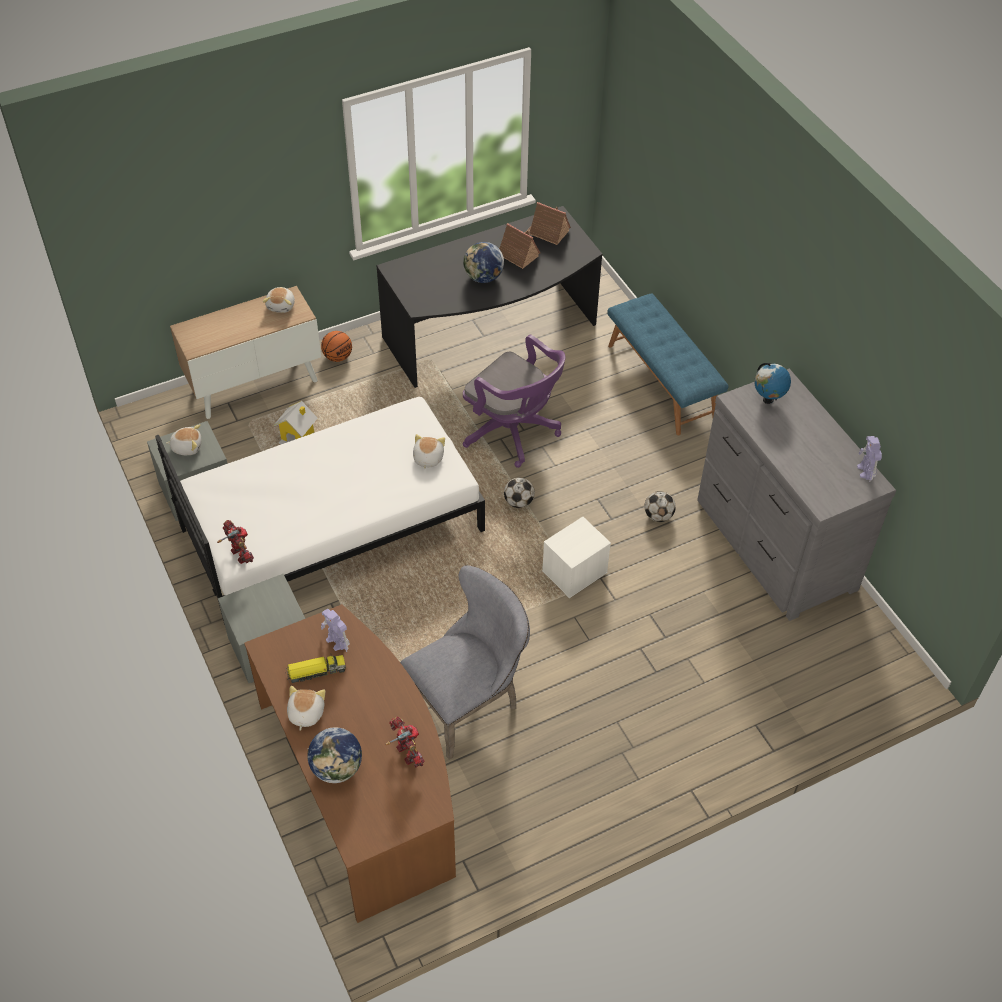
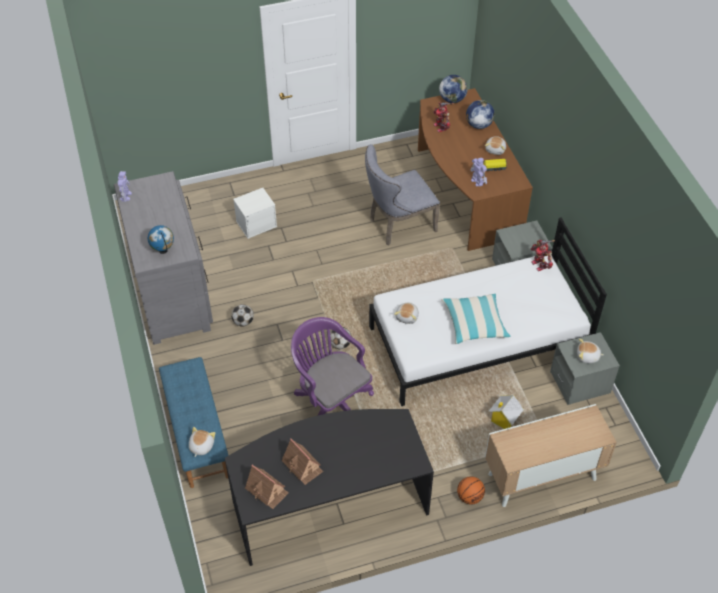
camera: 170 degrees left, 0 degrees up
plush toy [263,287,295,313] -> plush toy moved to [189,427,215,457]
globe [463,242,504,283] -> globe moved to [439,75,468,103]
white storage box [542,517,611,598] -> white storage box moved to [233,188,277,239]
none -> pillow [442,294,511,344]

